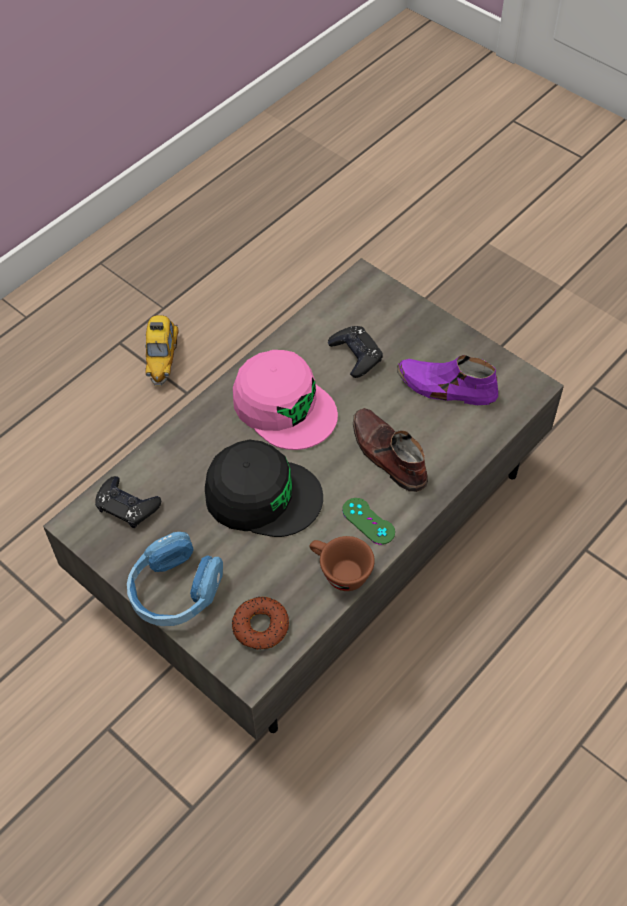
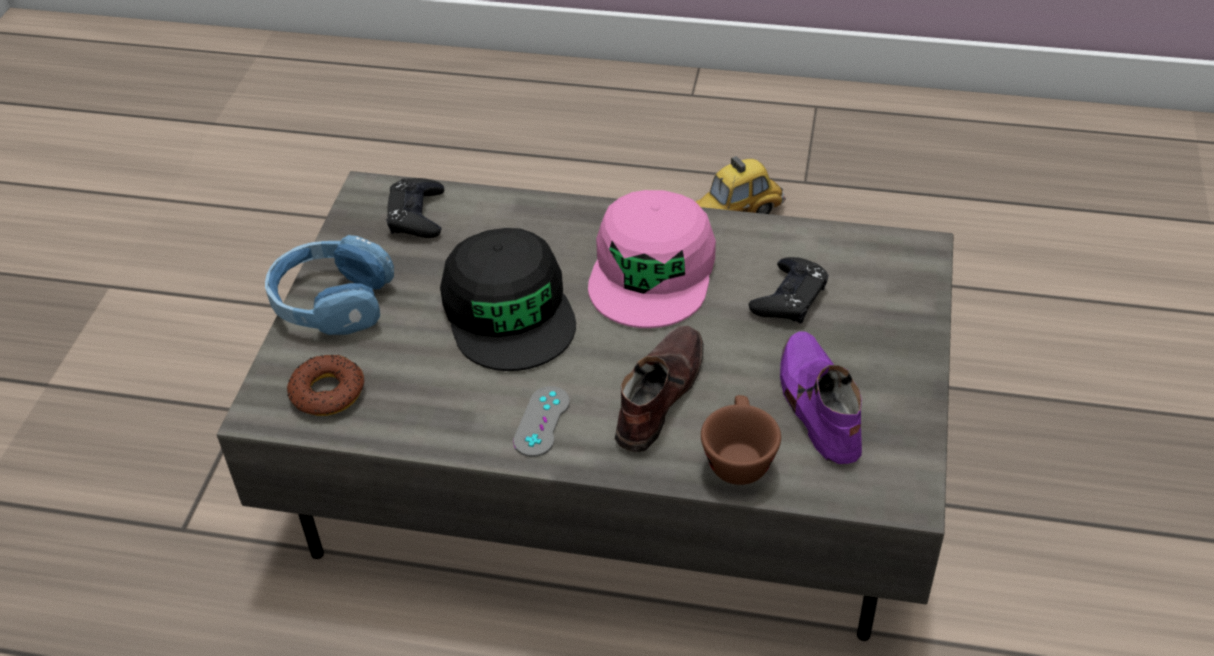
camera: 60 degrees right, 10 degrees down
brown cup [310,536,375,591] -> brown cup moved to [701,395,781,485]
green game controller [342,498,395,545] -> grey game controller [513,386,570,457]

